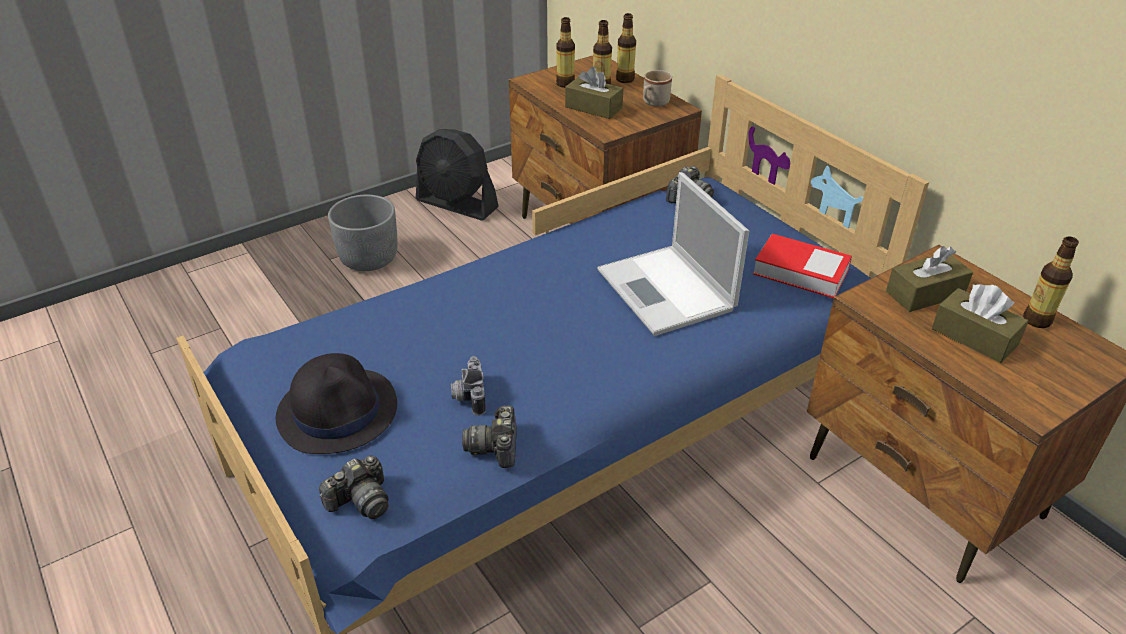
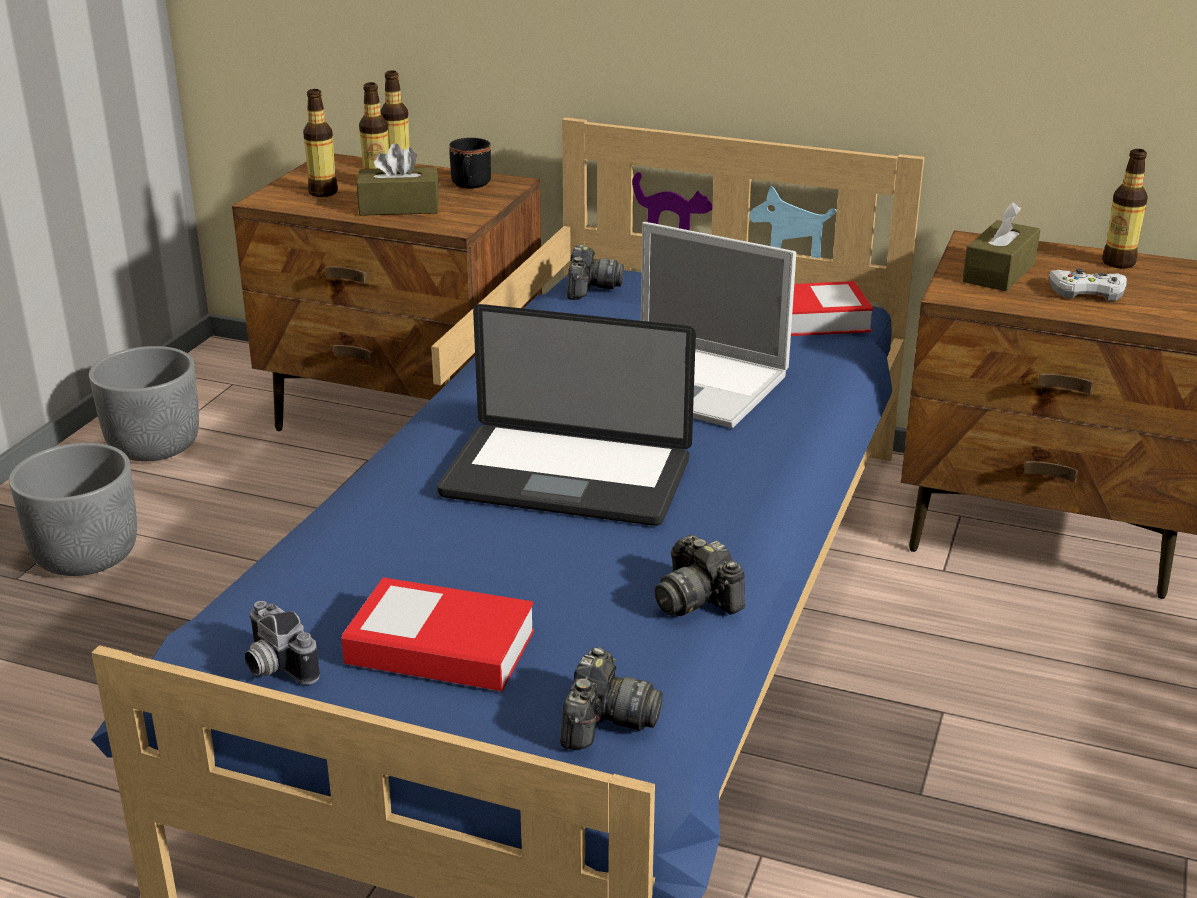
camera: 35 degrees left, 10 degrees down
black hat [276,353,397,454] -> book [341,578,534,691]
black fan [416,129,499,220] -> grey planter [89,346,199,461]
camera [451,356,486,416] -> camera moved to [245,601,320,685]
beige mug [643,70,672,107] -> black mug [449,138,491,188]
brown tissue box [932,284,1029,363] -> white game controller [1049,269,1127,301]
none -> laptop [437,304,696,526]

